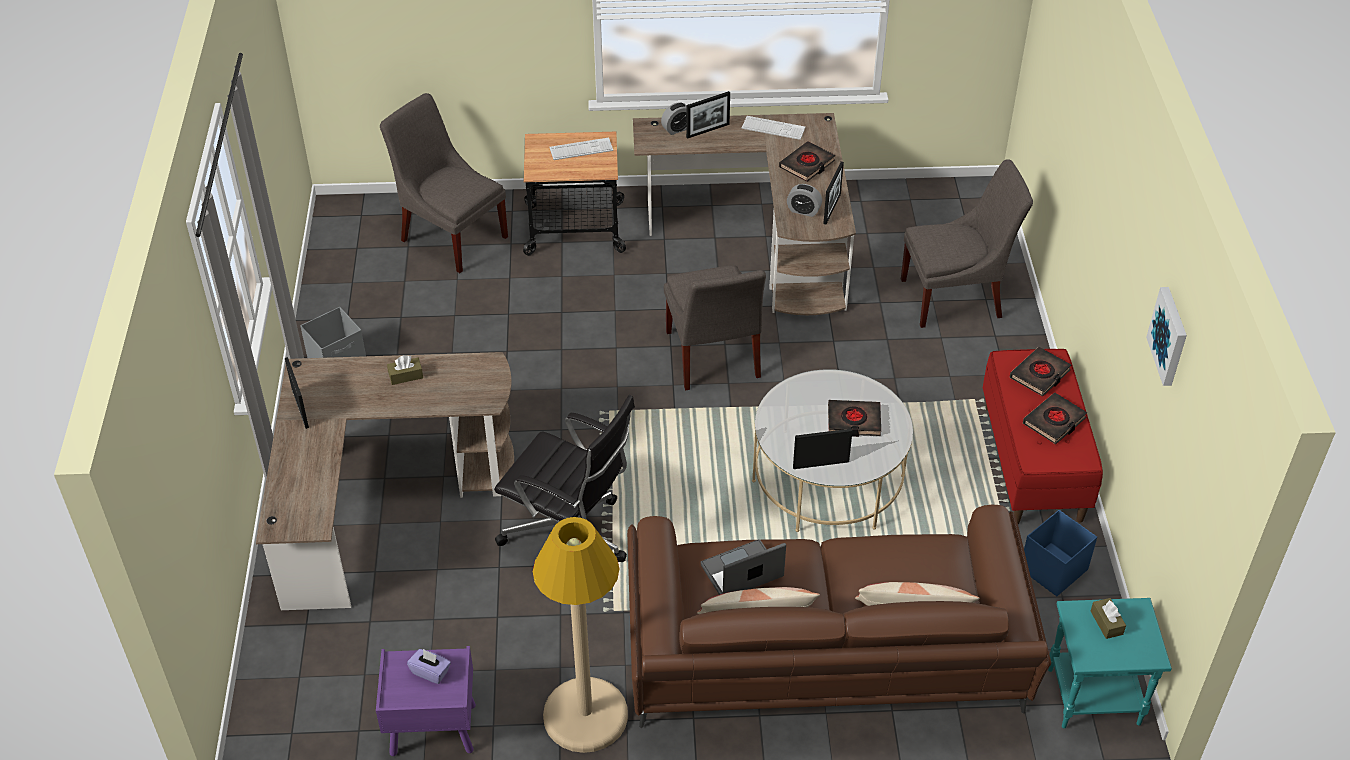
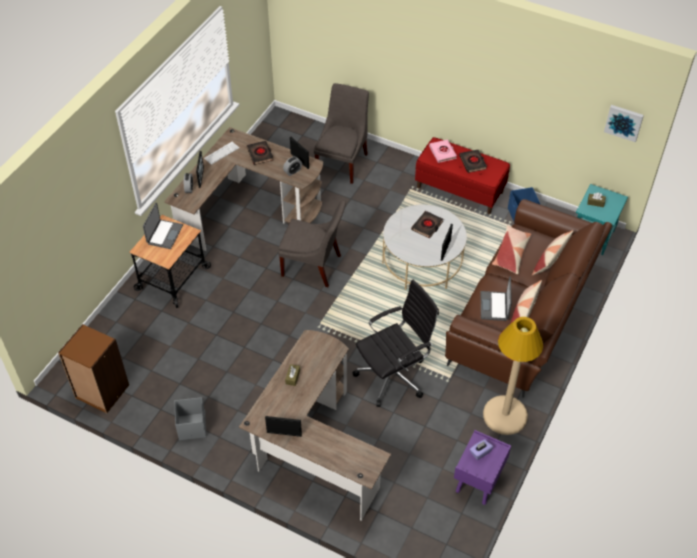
camera: 60 degrees left, 5 degrees up
grey chair [380,93,508,273] -> none
keyboard [550,138,613,160] -> laptop [143,203,183,249]
black book [1009,347,1071,397] -> pink book [429,139,457,163]
picture [1146,287,1187,386] -> picture moved to [604,105,644,142]
none -> brown bookcase [58,324,129,413]
none -> pillow [492,225,532,274]

